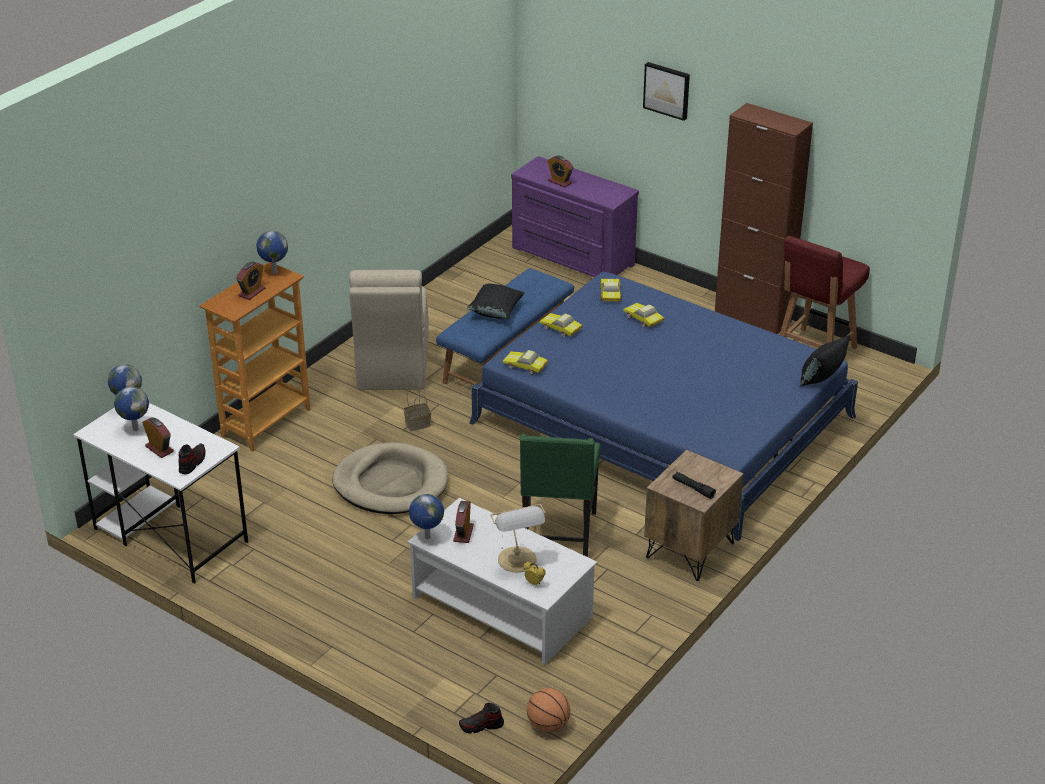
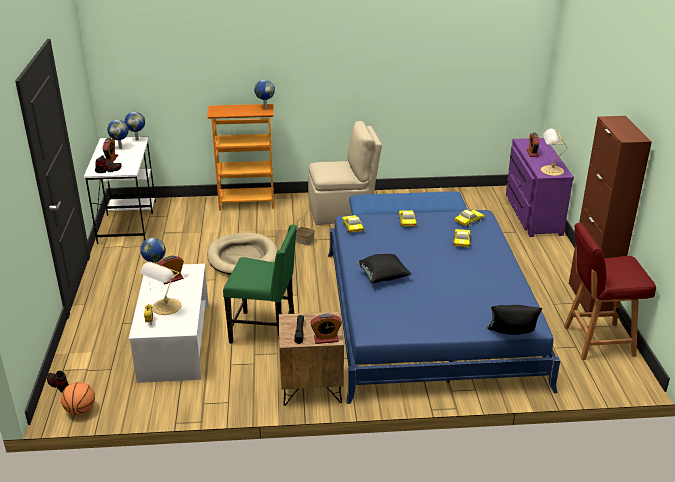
camera: 50 degrees right, 5 degrees down
alarm clock [236,262,265,300] -> alarm clock moved to [310,314,342,344]
beige chair [349,270,429,390] -> beige chair turned 150 degrees counterclockwise [308,121,382,225]
black pillow [467,284,525,319] -> black pillow moved to [357,254,411,283]
green chair [520,434,600,557] -> green chair turned 135 degrees counterclockwise [223,224,297,343]
picture [643,62,690,121] -> none
none -> table lamp [541,129,567,176]

